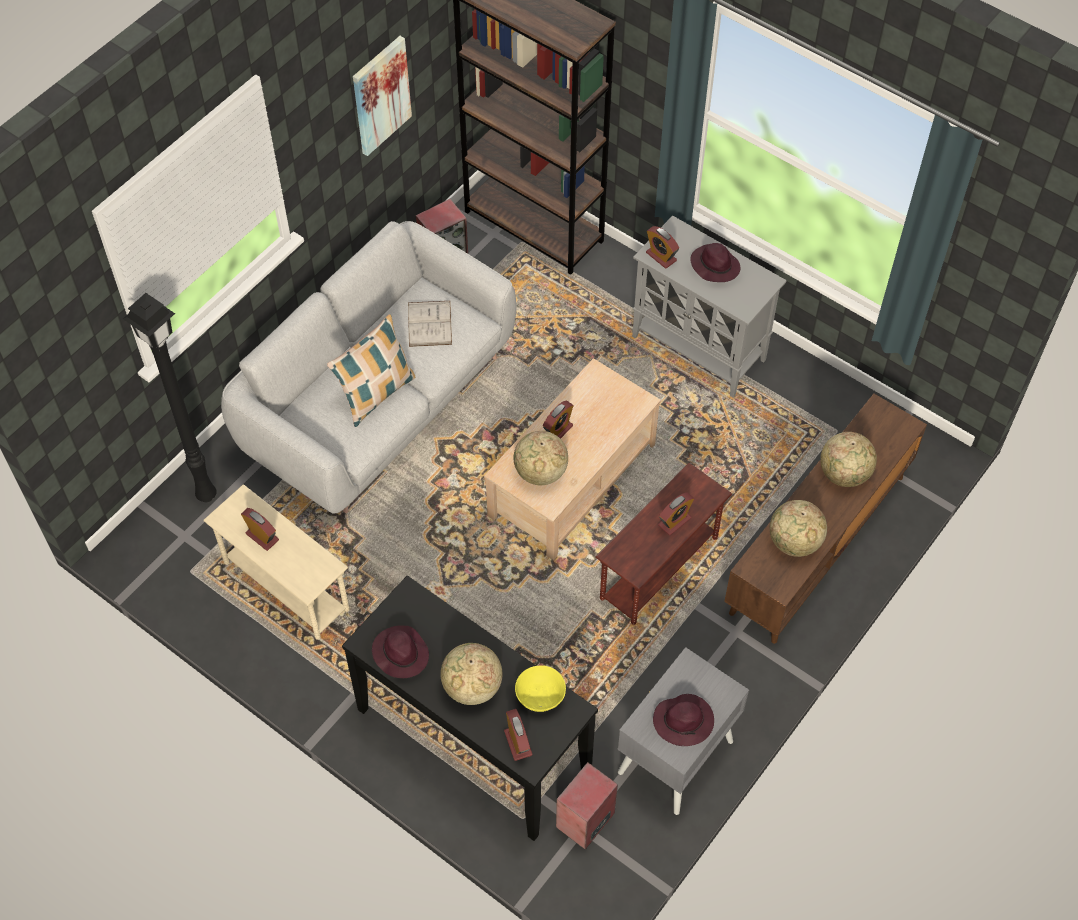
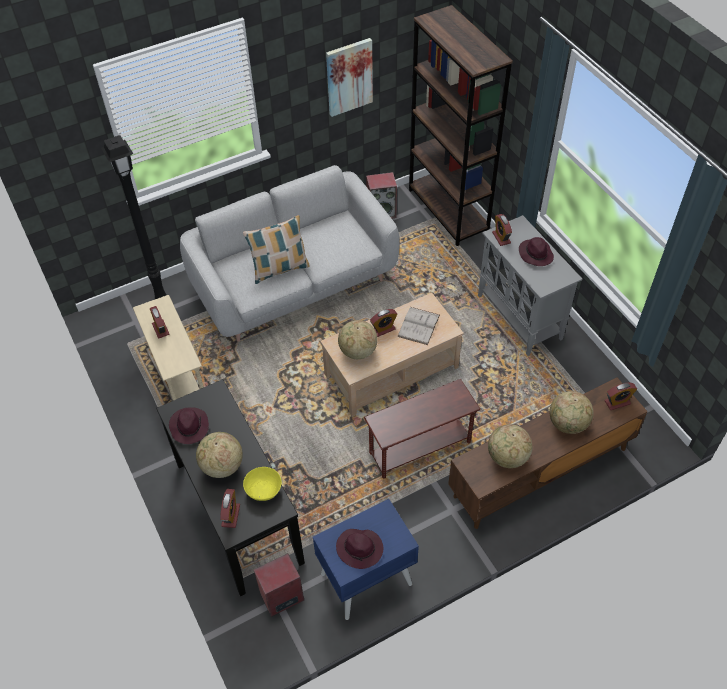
camera: 25 degrees right, 5 degrees down
white book [408,301,452,347] -> white book moved to [397,307,440,345]
grey nightstand [618,647,749,815] -> blue nightstand [313,499,419,620]
alarm clock [658,492,694,536] -> alarm clock moved to [605,383,637,410]

